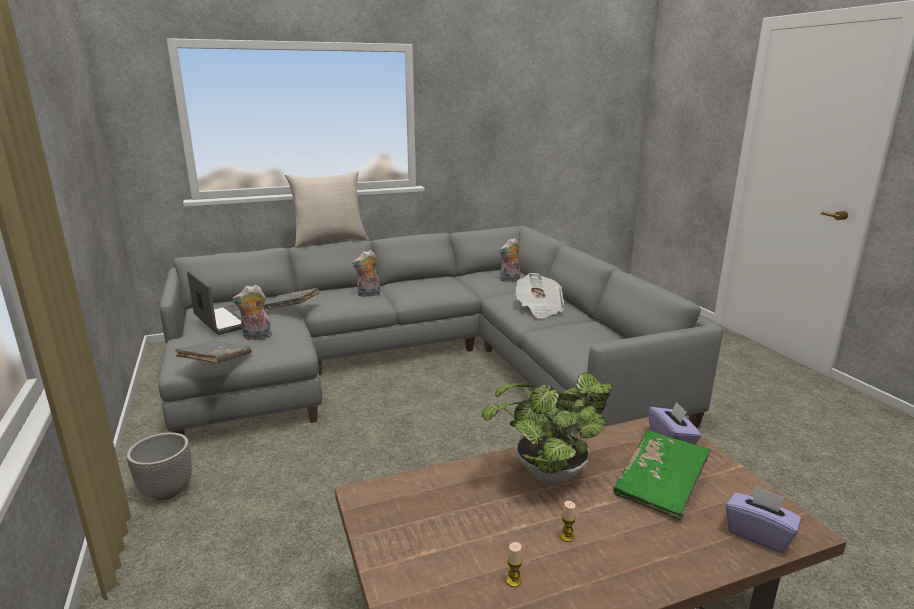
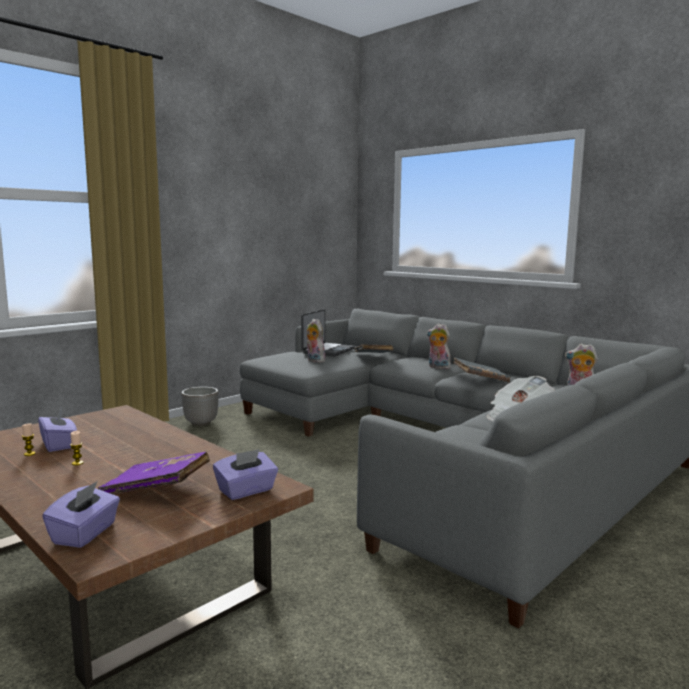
camera: 65 degrees right, 10 degrees down
grey book [175,341,252,364] -> grey book moved to [453,357,511,383]
beige pillow [285,171,369,248] -> none
potted plant [481,373,612,485] -> none
green book [613,431,710,520] -> purple book [98,452,210,495]
none -> purple tissue box [38,408,77,452]

